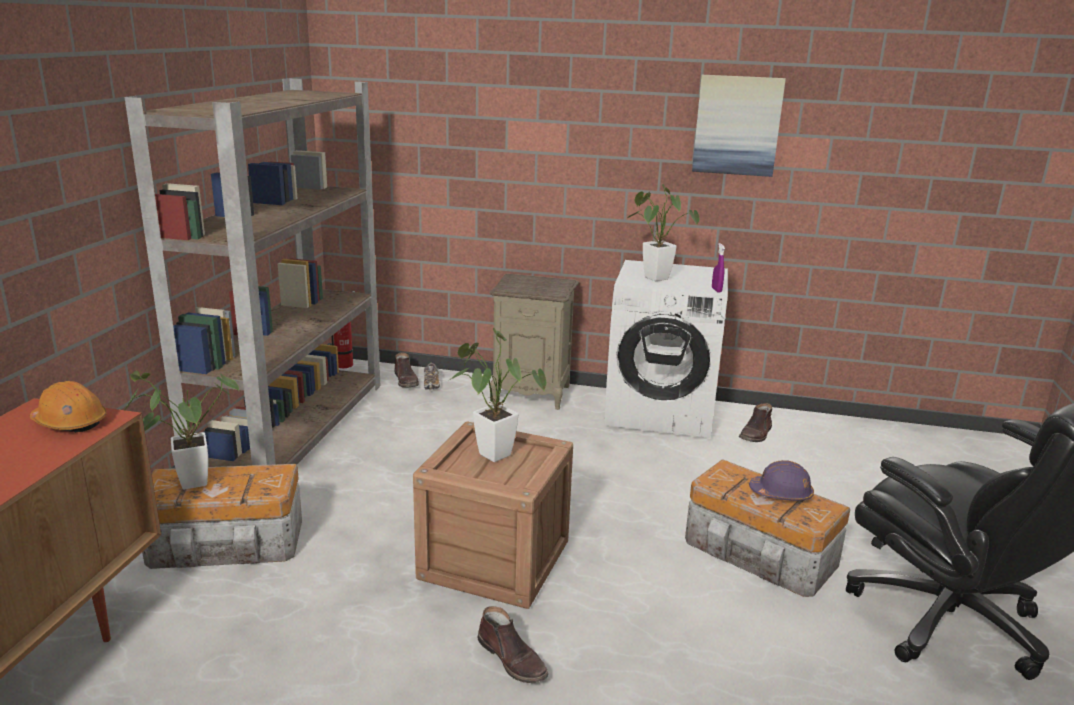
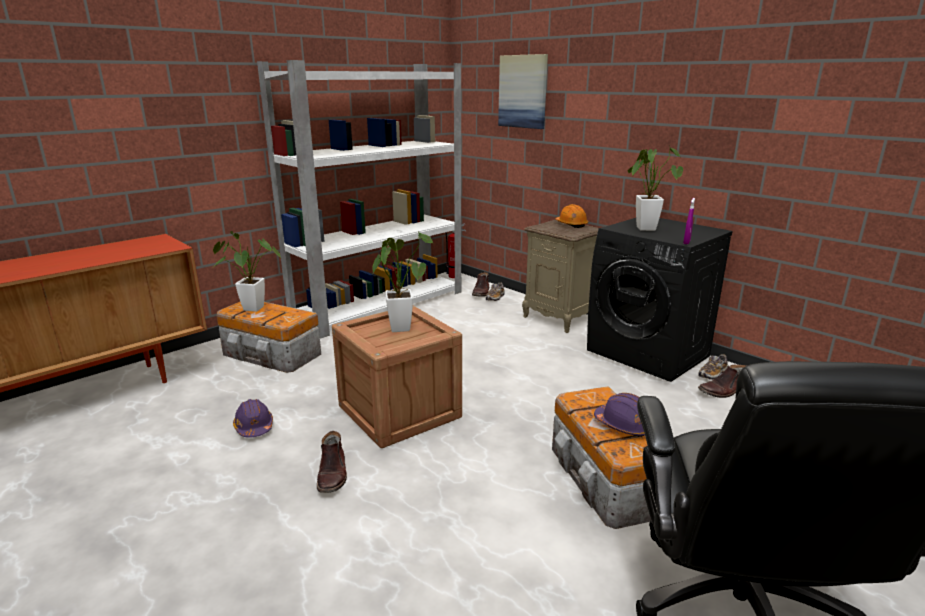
camera: 35 degrees right, 0 degrees up
orange hard hat [30,381,107,433] -> orange hard hat moved to [556,204,588,228]
brown bookcase [125,78,381,467] -> white bookcase [257,60,461,339]
white washing machine [604,260,728,438] -> black washing machine [587,218,733,382]
picture [692,75,786,177] -> picture moved to [498,54,548,129]
none -> purple hard hat [233,399,273,437]
none -> shoe [698,354,728,380]

